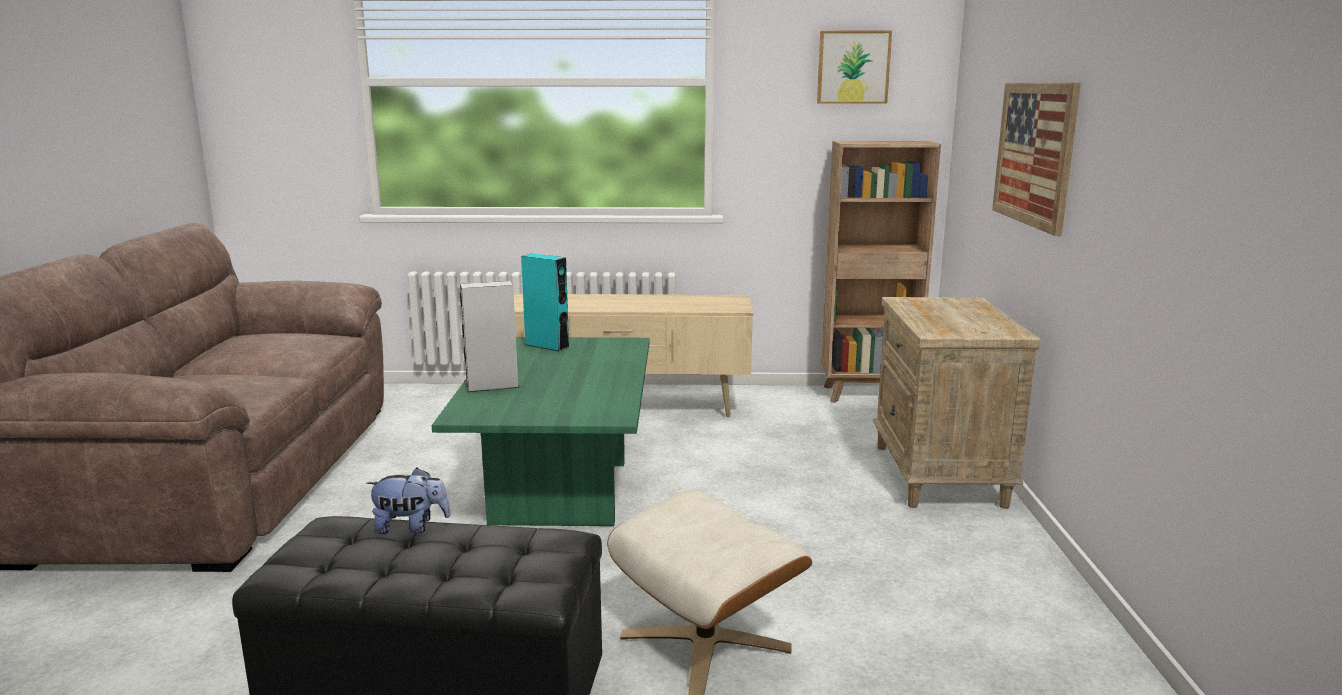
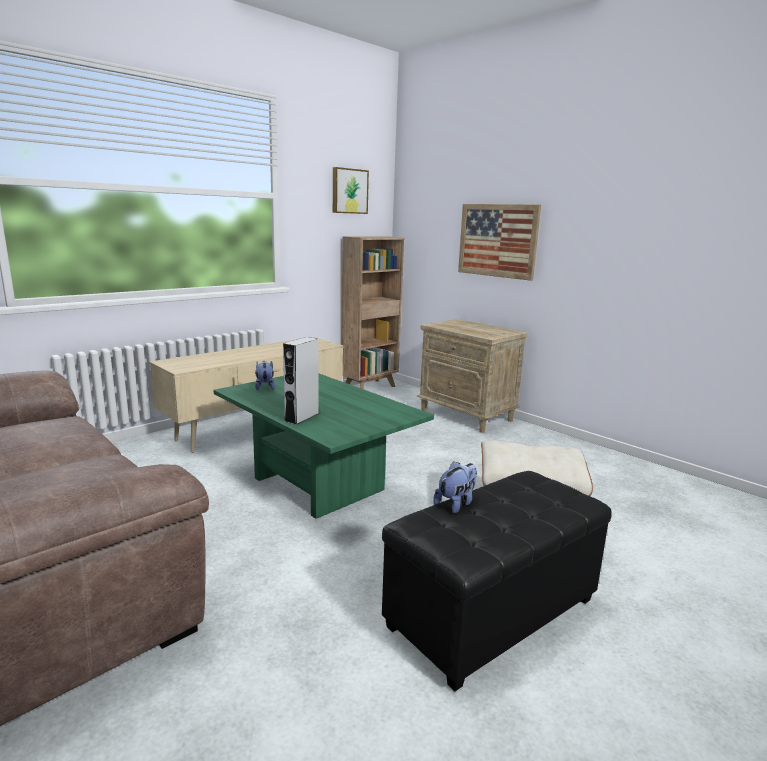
camera: 45 degrees left, 0 degrees up
turquoise speaker [521,253,569,351] -> plush toy [255,361,275,391]

